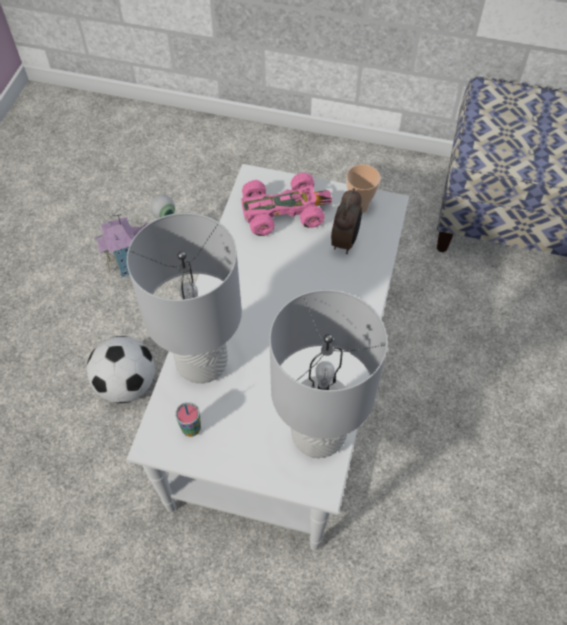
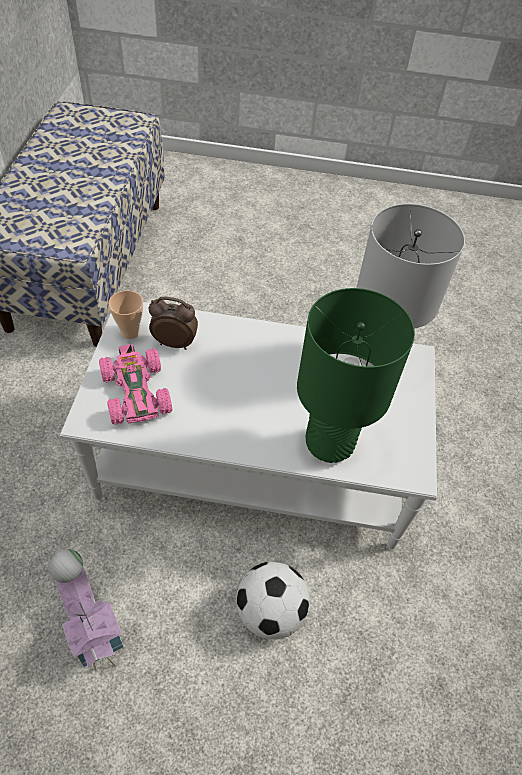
camera: 100 degrees left, 5 degrees down
grey table lamp [127,213,242,383] -> green table lamp [297,288,415,463]
cup [175,402,201,437] -> none

